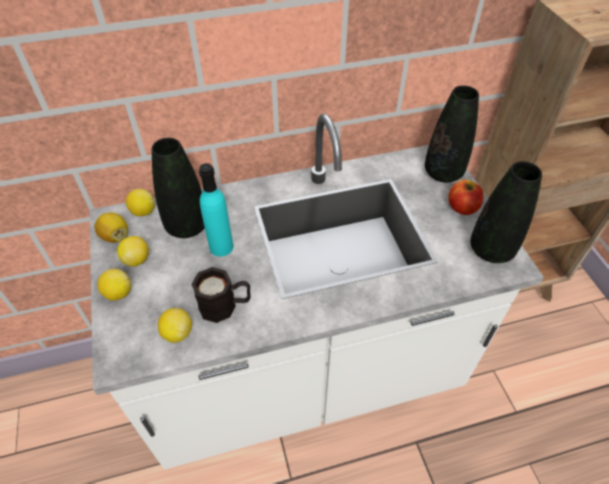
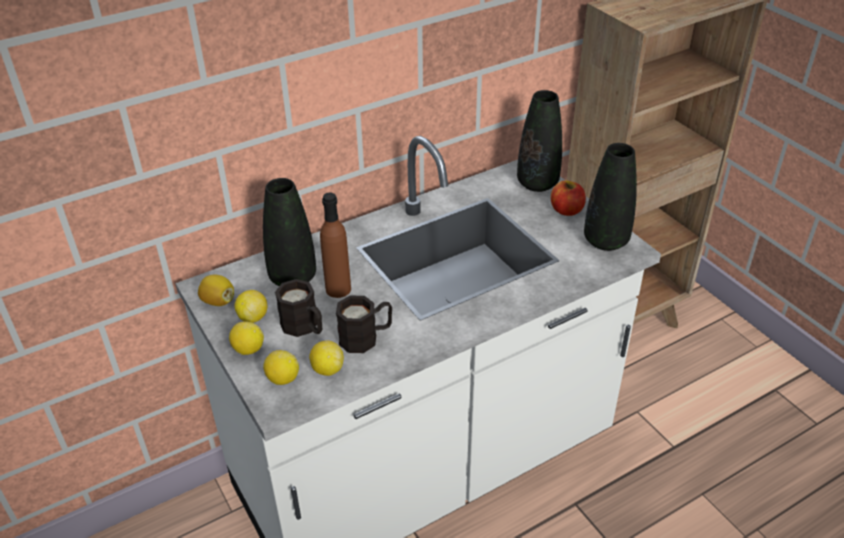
camera: 15 degrees left, 10 degrees down
lemon [126,189,155,216] -> lemon moved to [263,350,299,385]
turquoise bottle [199,163,233,257] -> brown bottle [320,193,351,298]
none -> black mug [275,279,322,337]

